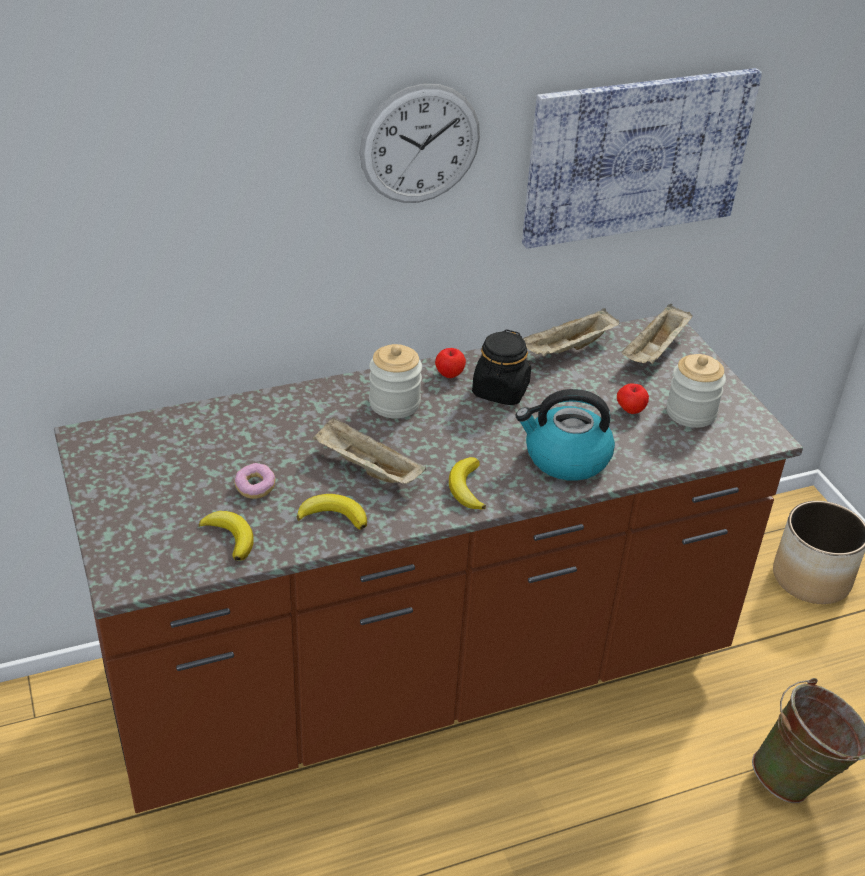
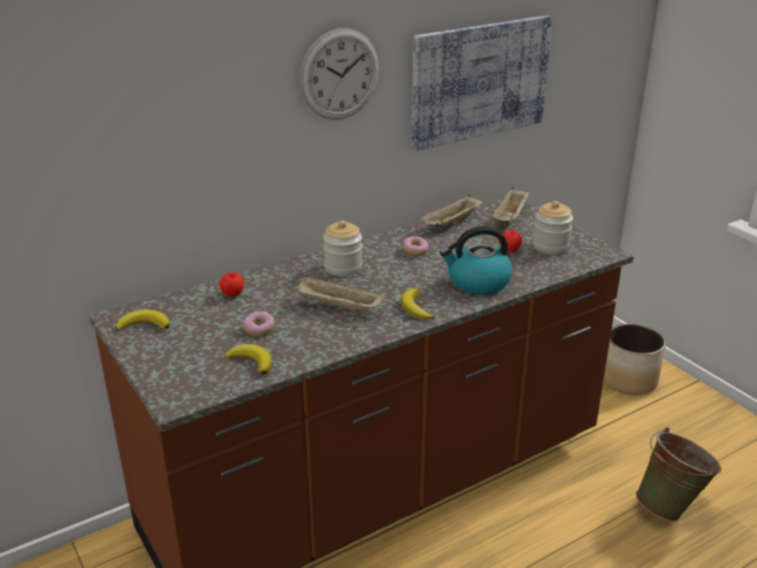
camera: 10 degrees left, 10 degrees down
banana [297,494,367,530] -> banana moved to [116,310,170,331]
apple [435,348,466,378] -> apple moved to [219,273,244,297]
black jar [472,330,531,405] -> donut [403,236,428,256]

